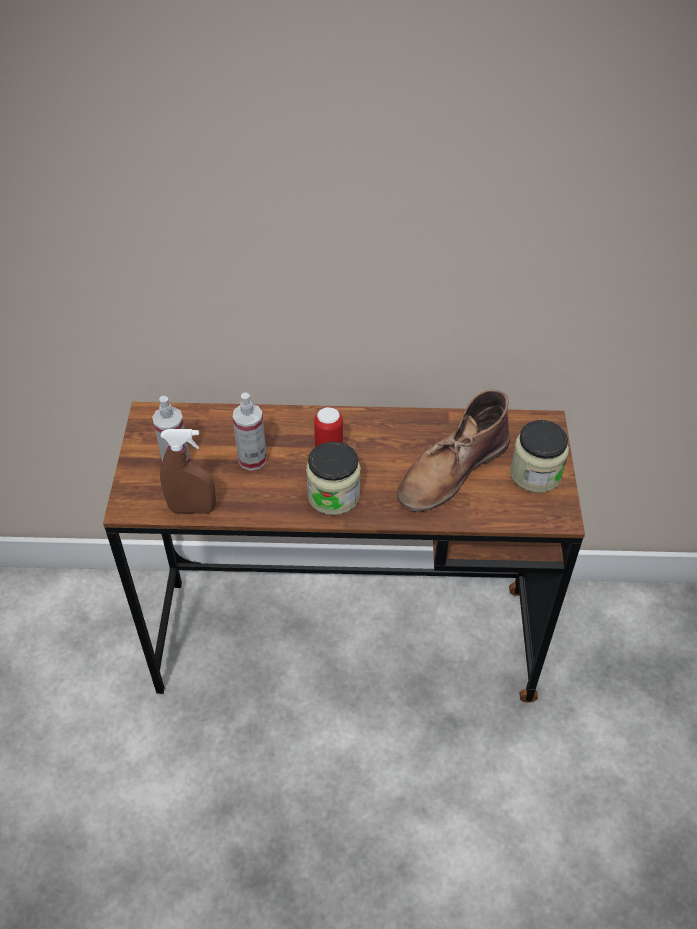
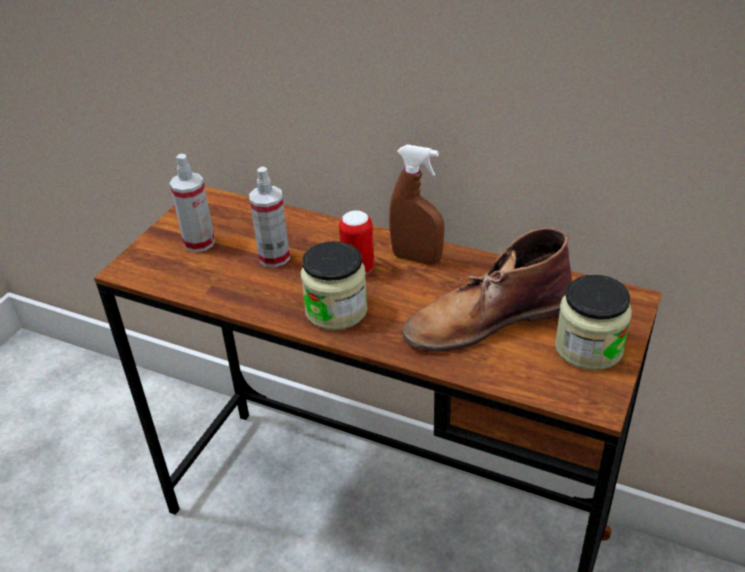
camera: 25 degrees right, 10 degrees down
brown spray bottle [160,429,216,514] -> brown spray bottle moved to [389,144,445,265]

